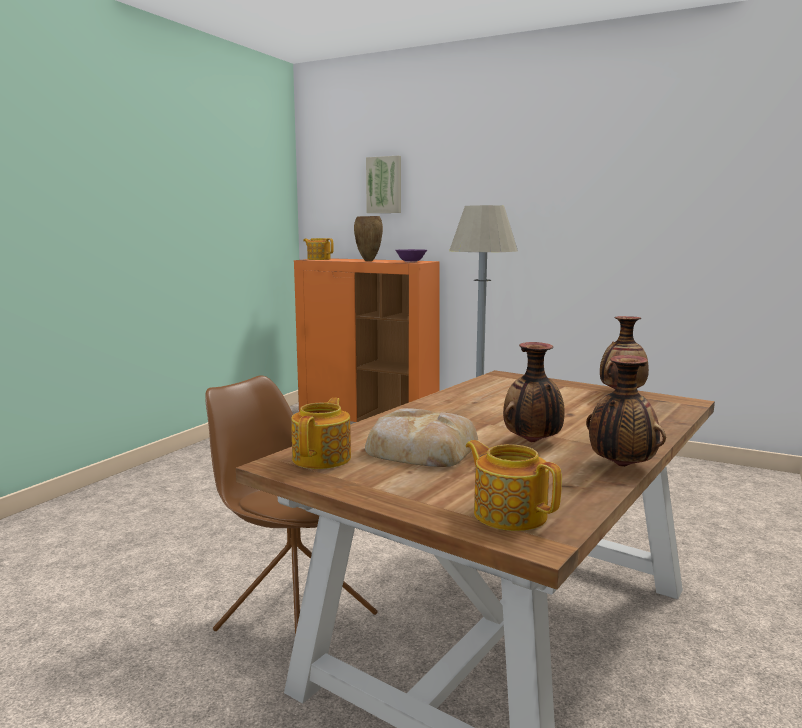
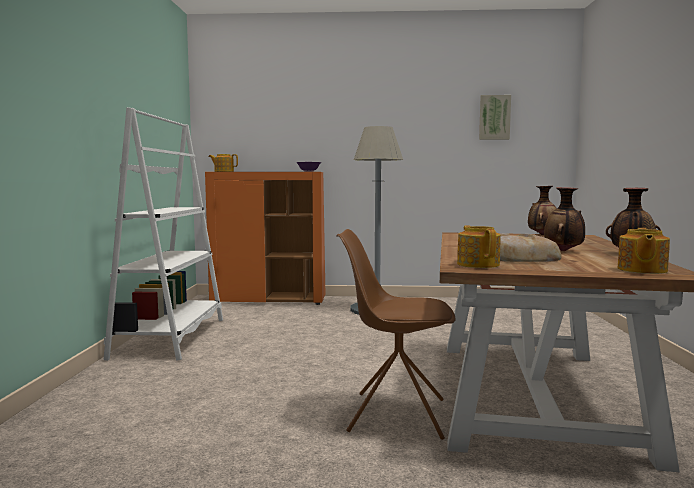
camera: 25 degrees left, 5 degrees down
brown vase [354,216,383,261] -> none
picture [366,156,401,213] -> picture moved to [479,95,511,140]
teapot [466,440,562,531] -> teapot turned 90 degrees counterclockwise [618,228,670,274]
none -> white bookcase [103,107,223,361]

